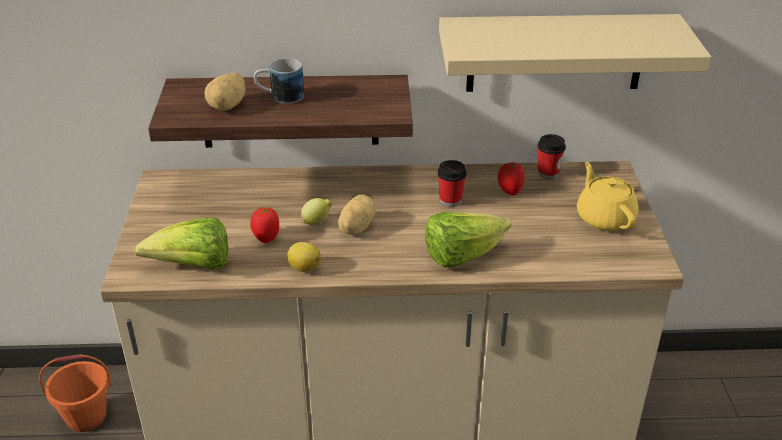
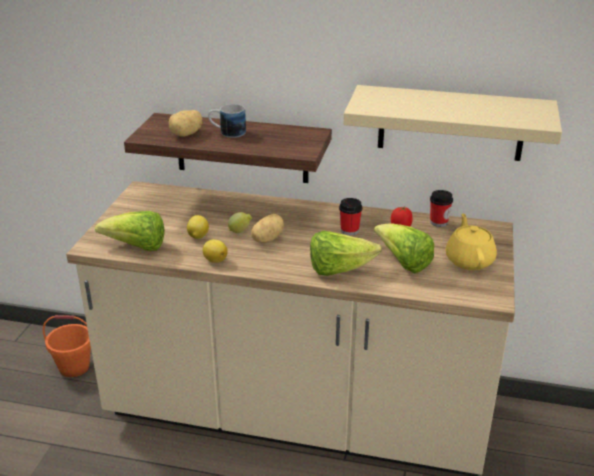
camera: 15 degrees right, 5 degrees down
tomato [250,207,279,243] -> lemon [187,215,209,239]
none -> lettuce [374,224,434,273]

